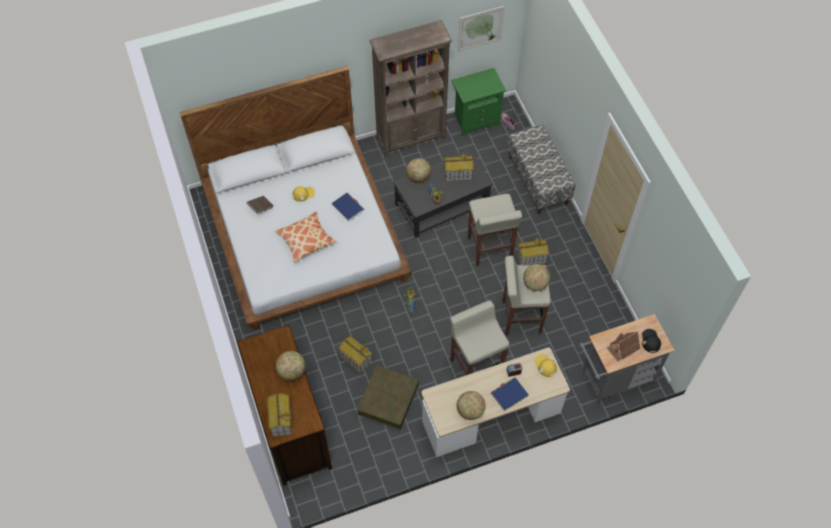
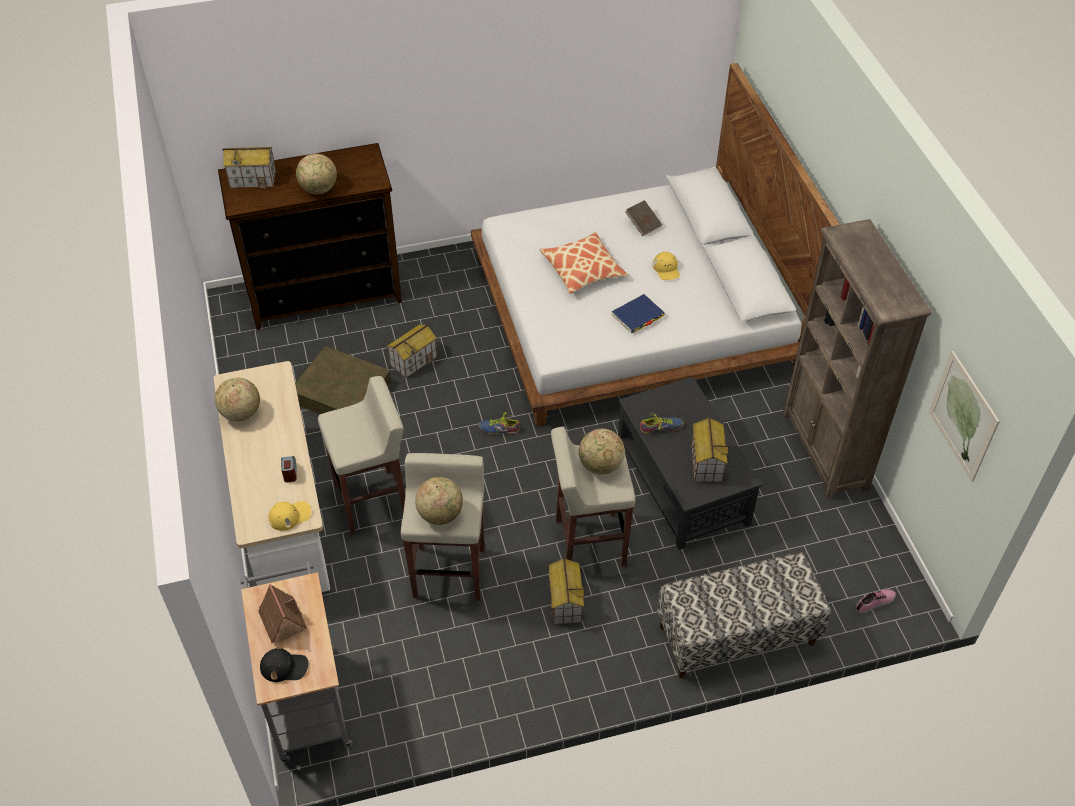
camera: 95 degrees right, 10 degrees down
globe [406,158,431,183] -> globe moved to [579,429,625,475]
green nightstand [451,68,506,136] -> none
blue book [491,377,529,411] -> none

